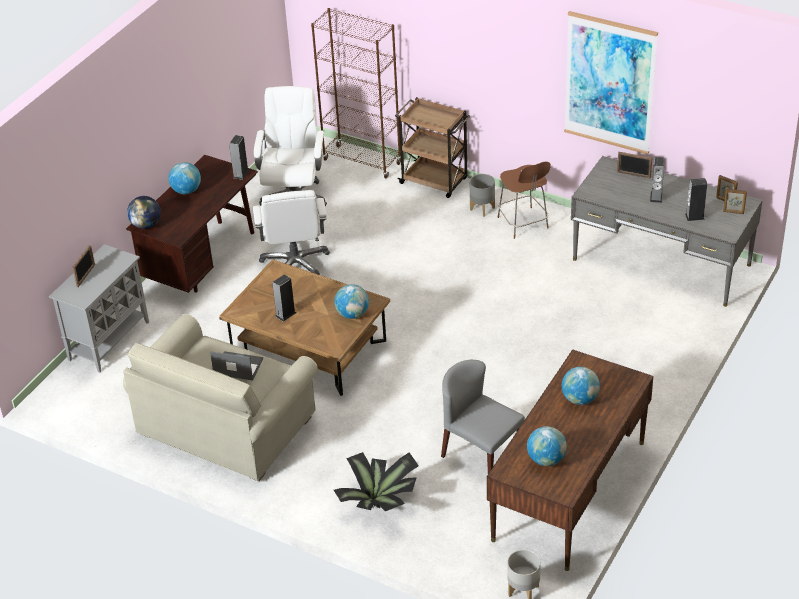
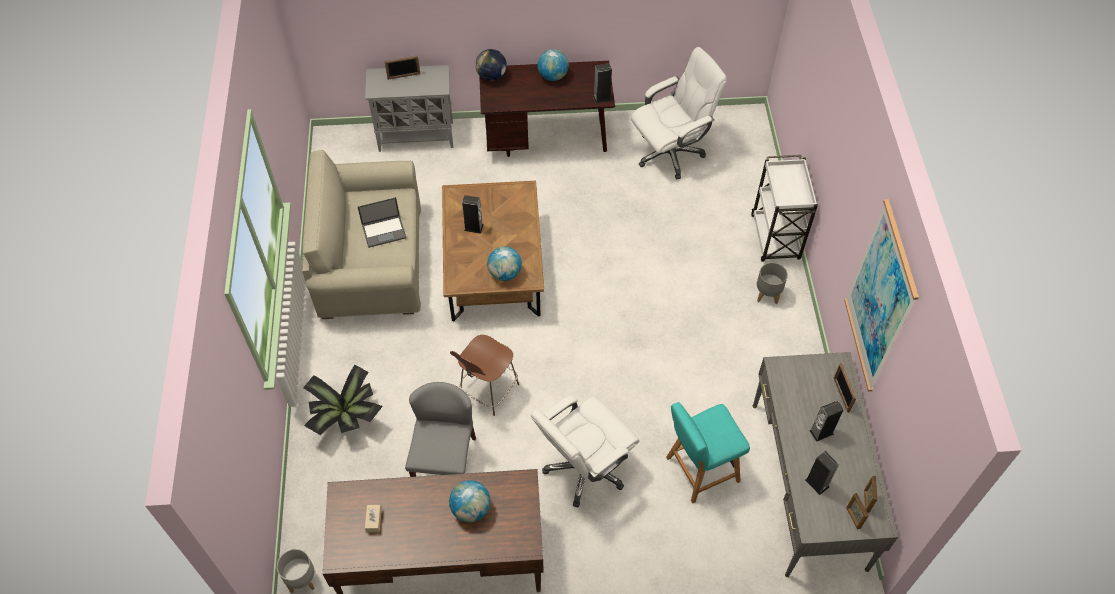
camera: 55 degrees right, 15 degrees up
laptop [210,351,263,381] -> laptop turned 90 degrees clockwise [358,197,407,248]
white office chair [253,190,330,275] -> white office chair moved to [531,395,640,507]
brown bookcase [311,8,401,179] -> none
brown cart [395,97,470,198] -> white cart [751,155,818,261]
brown chair [497,161,551,239] -> brown chair moved to [450,335,519,416]
globe [527,426,567,466] -> beige tissue box [365,505,382,533]
none -> turquoise chair [666,402,750,503]

